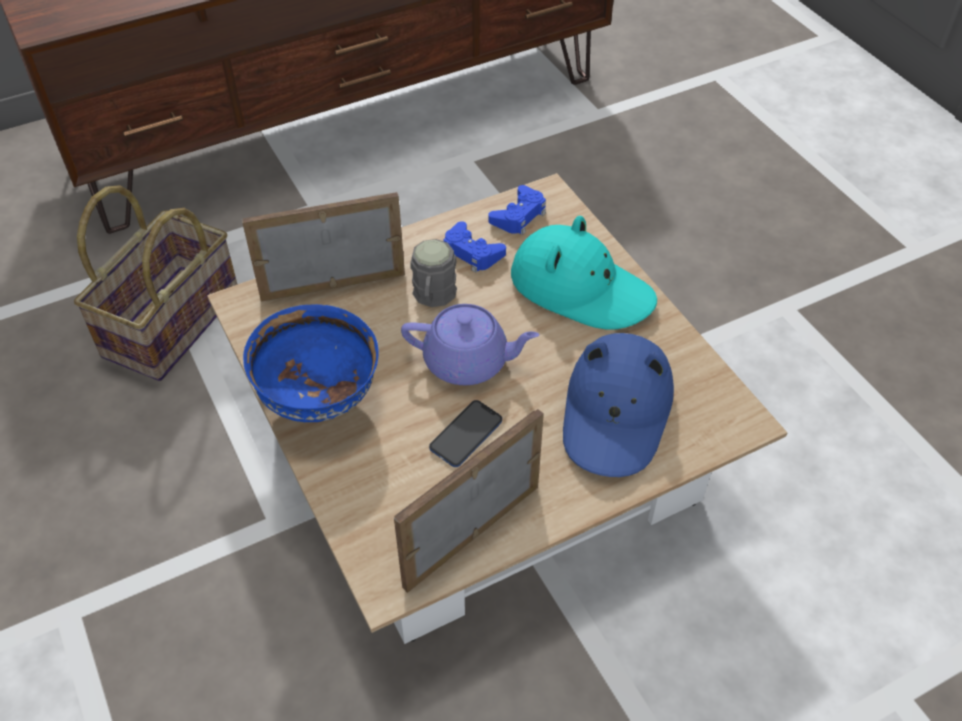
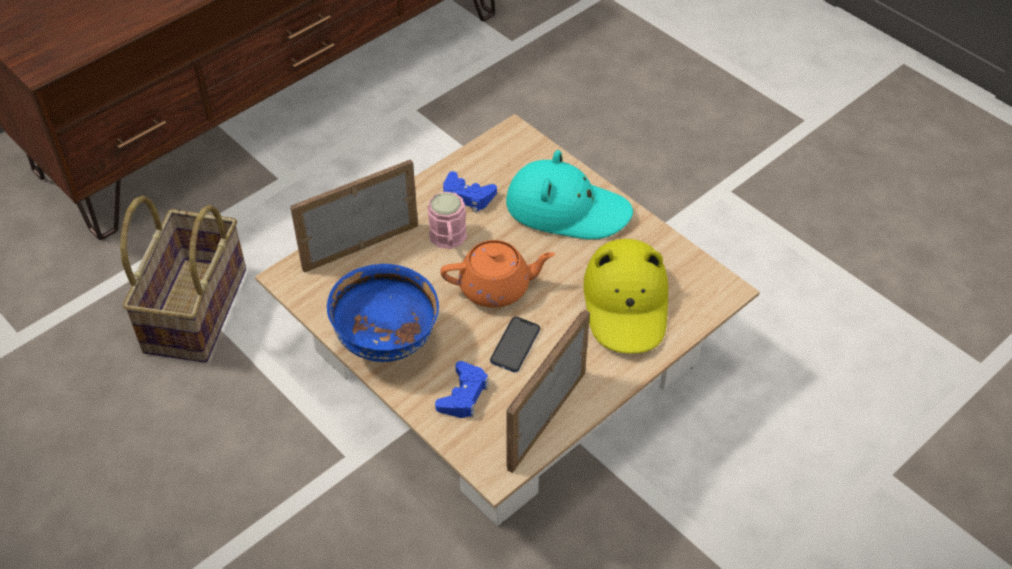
camera: 15 degrees left, 0 degrees up
purple teapot [401,304,539,385] -> orange teapot [440,240,555,308]
grey mug [410,239,457,307] -> pink mug [428,192,467,249]
blue game controller [488,185,546,235] -> blue game controller moved to [435,361,489,418]
blue hat [563,333,674,477] -> yellow hat [583,239,668,354]

